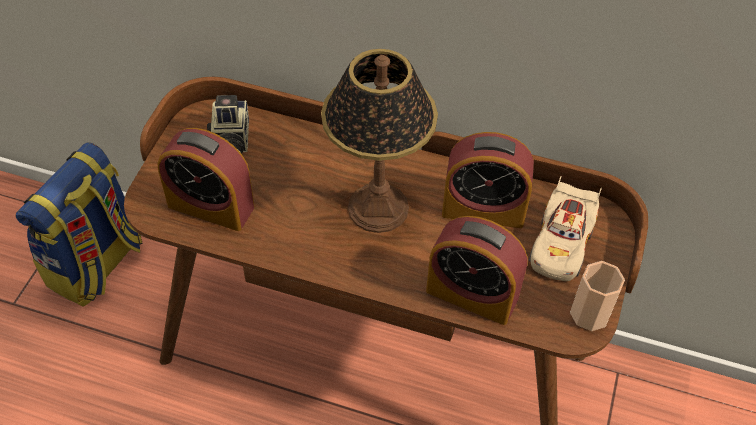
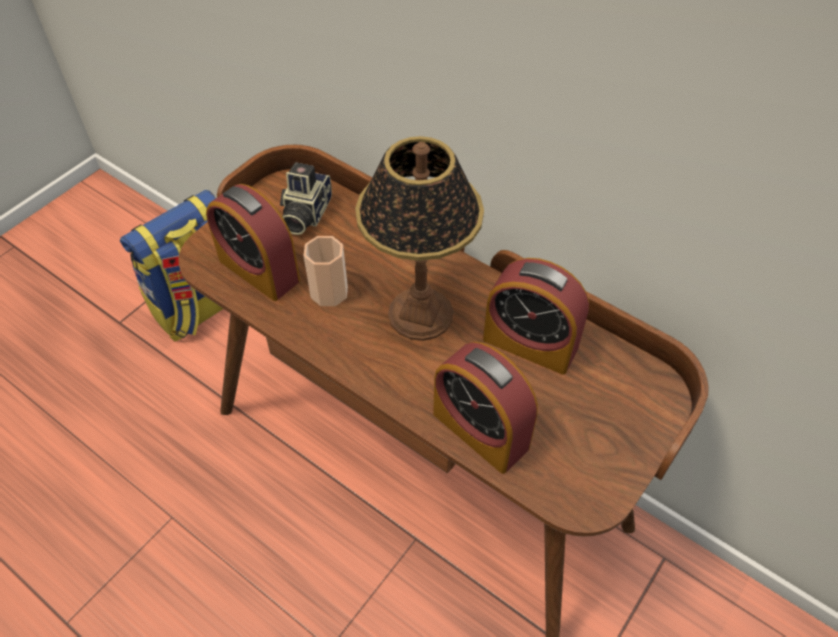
camera: 20 degrees right, 0 degrees up
beige toy car [529,176,602,281] -> none
cup [570,261,625,331] -> cup moved to [304,236,348,306]

